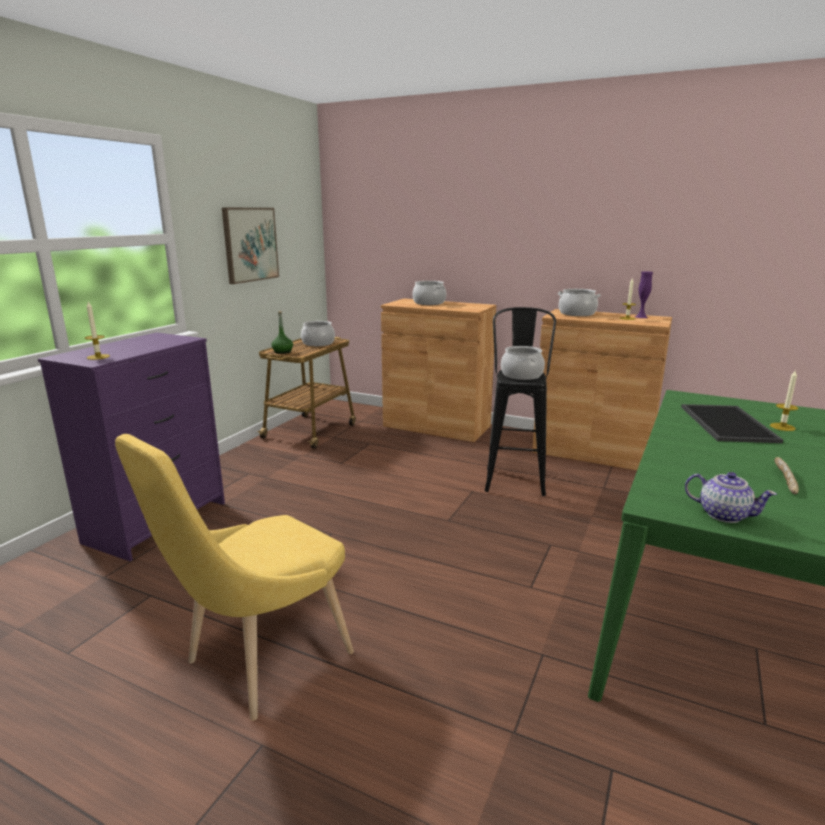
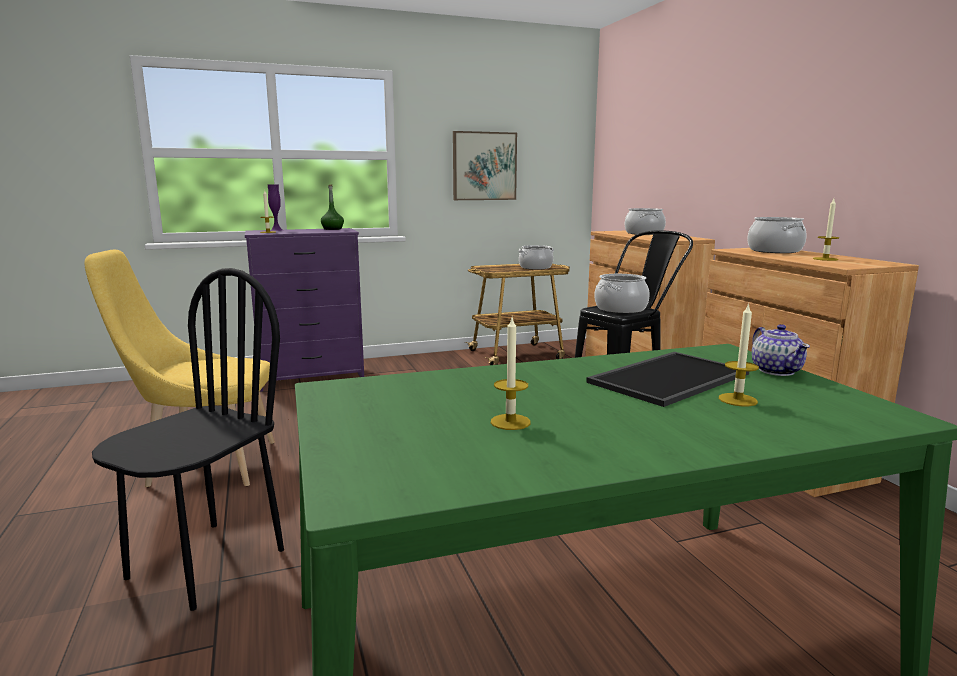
camera: 45 degrees right, 5 degrees down
green bottle [271,311,293,354] -> green bottle moved to [321,184,344,230]
purple vase [635,271,653,318] -> purple vase moved to [267,184,282,231]
teapot [685,472,777,523] -> teapot moved to [752,324,810,376]
bread [774,457,799,494] -> candle [491,318,531,430]
none -> black chair [92,268,284,611]

